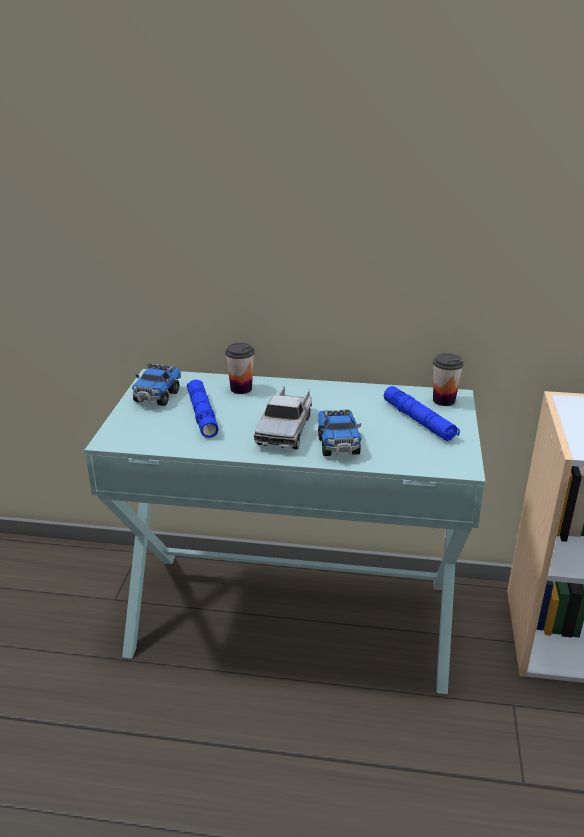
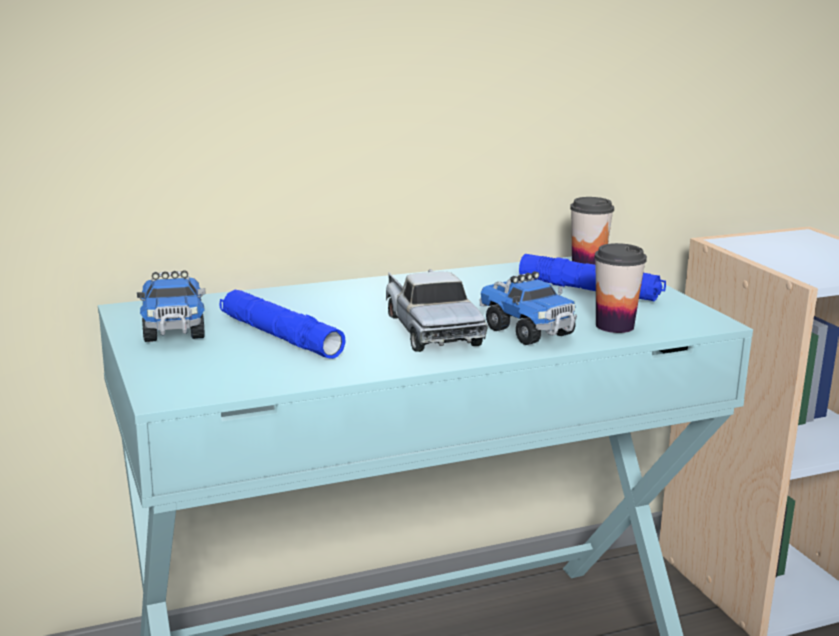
camera: 30 degrees left, 10 degrees down
cup [225,343,255,394] -> cup moved to [594,243,647,333]

